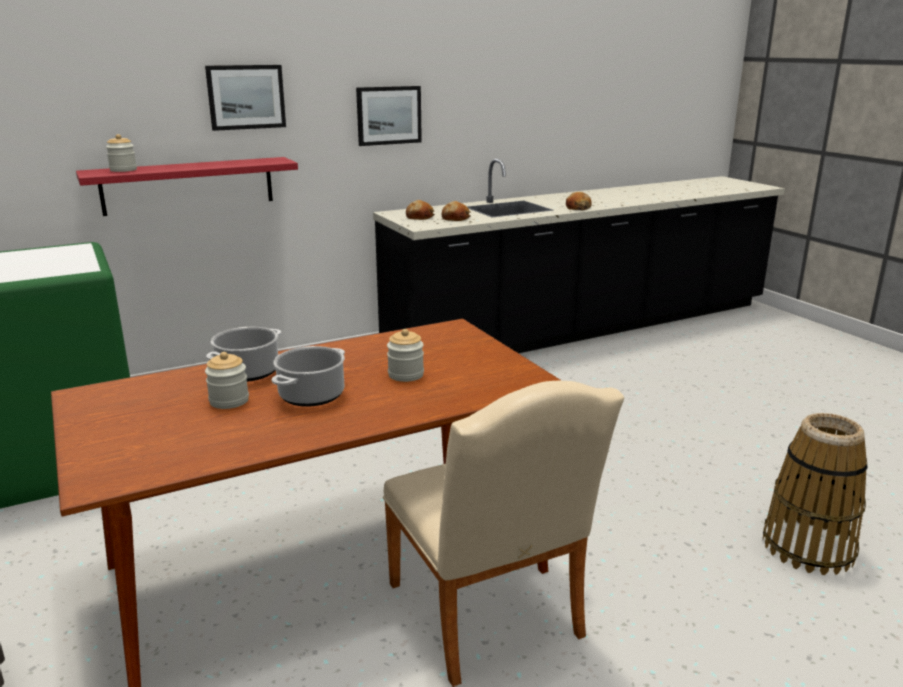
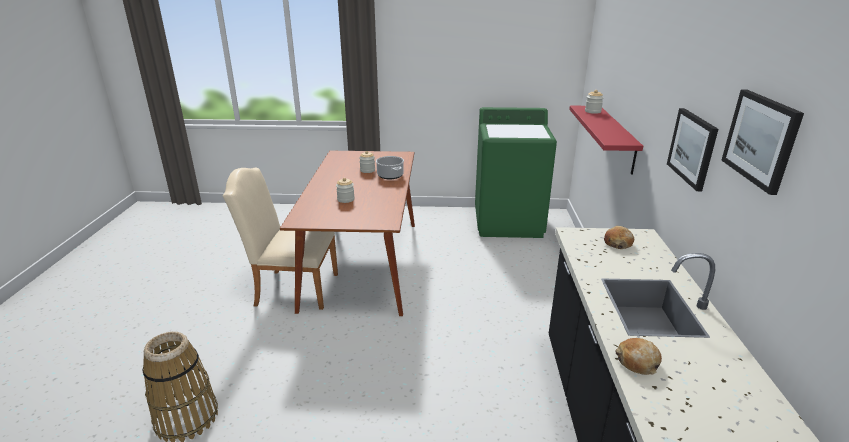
camera: 120 degrees right, 5 degrees up
picture [205,65,286,131] -> picture moved to [721,90,804,195]
cooking pot [272,346,345,407] -> none
bread [442,201,471,221] -> none

